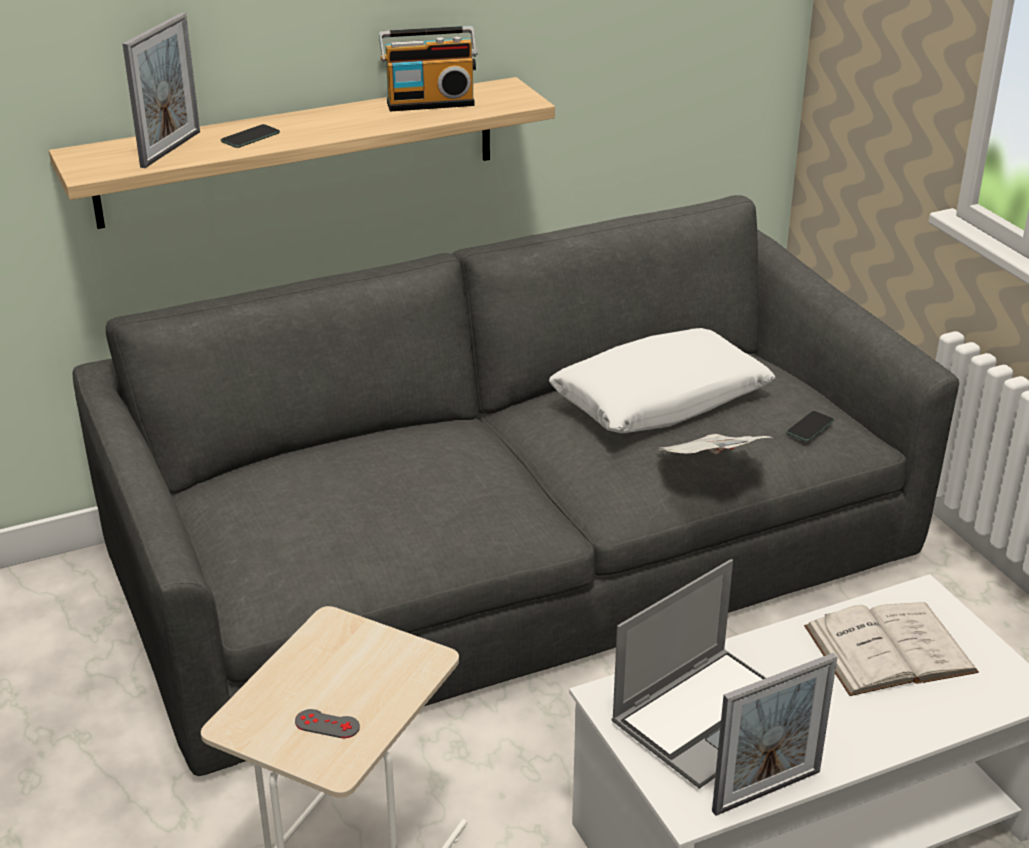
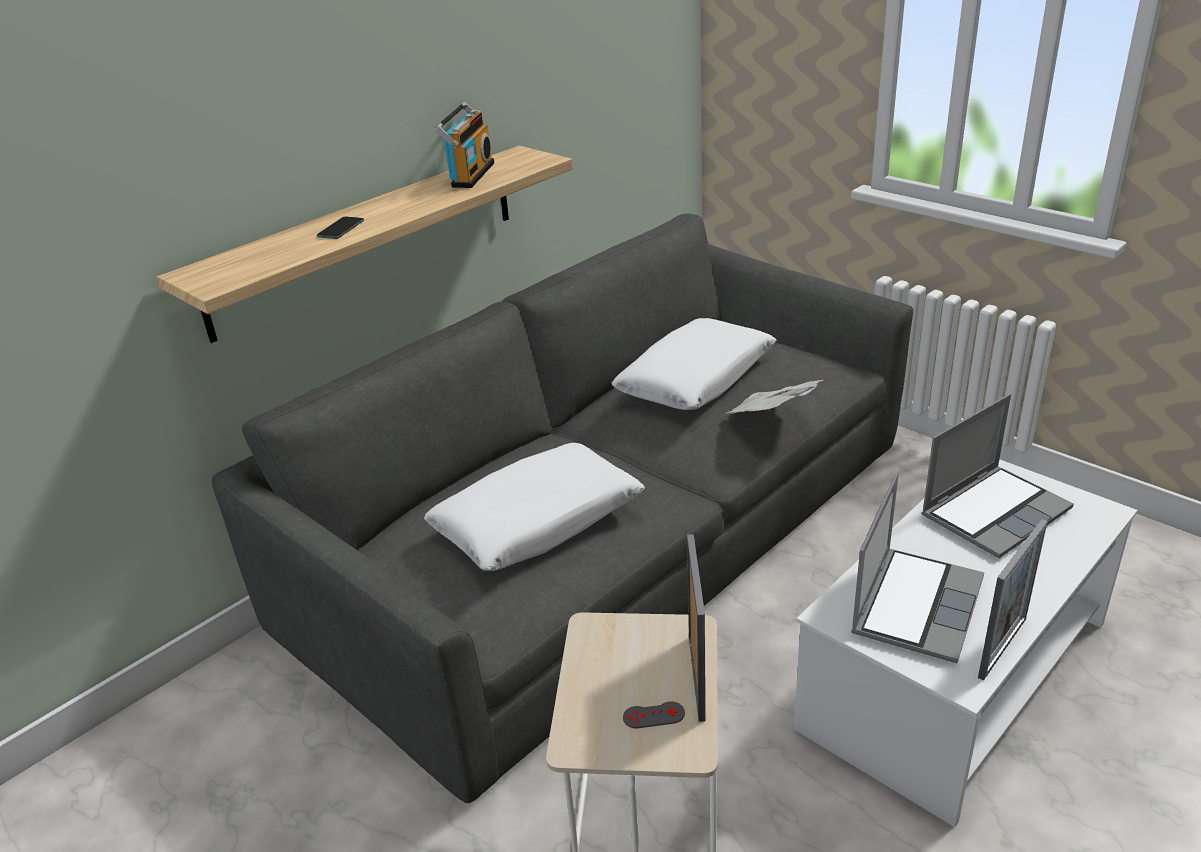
camera: 20 degrees left, 0 degrees up
picture frame [123,13,200,168] -> picture frame moved to [687,534,706,722]
radio [379,26,478,111] -> radio turned 45 degrees counterclockwise [434,102,494,188]
phone [786,411,834,442] -> none
white book [804,602,979,696] -> laptop [921,394,1074,558]
none -> white pillow [424,443,645,571]

